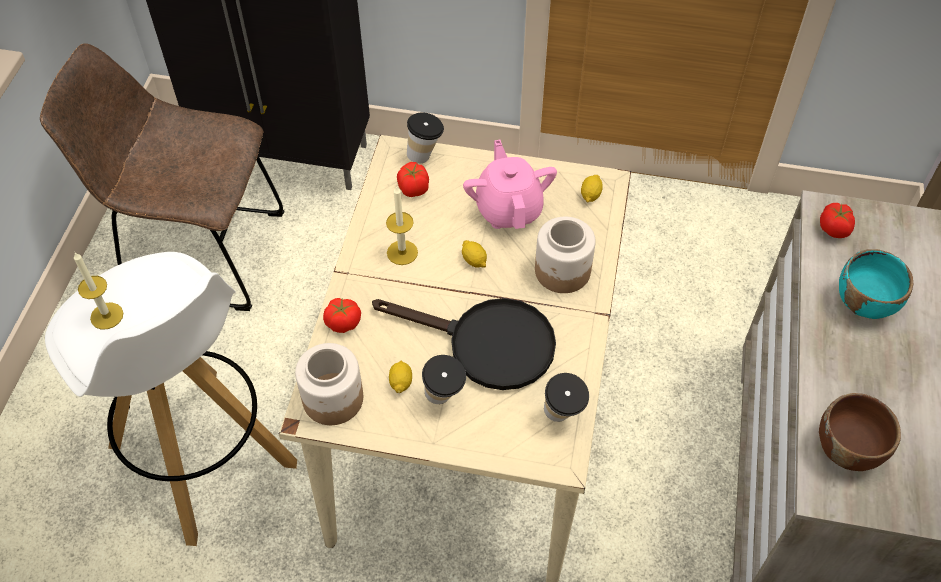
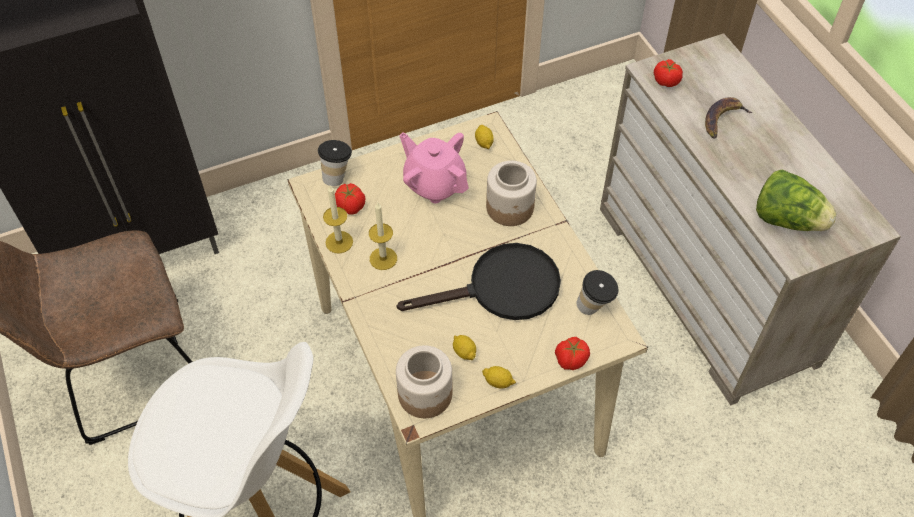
camera: 35 degrees left, 0 degrees up
candle [74,252,123,330] -> candle moved to [323,185,353,254]
tomato [323,298,361,333] -> tomato moved to [555,337,590,370]
cup [422,355,466,404] -> none
lemon [462,240,487,268] -> lemon moved to [482,366,516,388]
brown bowl [819,393,901,471] -> lettuce [756,169,837,231]
turquoise bowl [839,249,913,319] -> banana [705,97,752,139]

